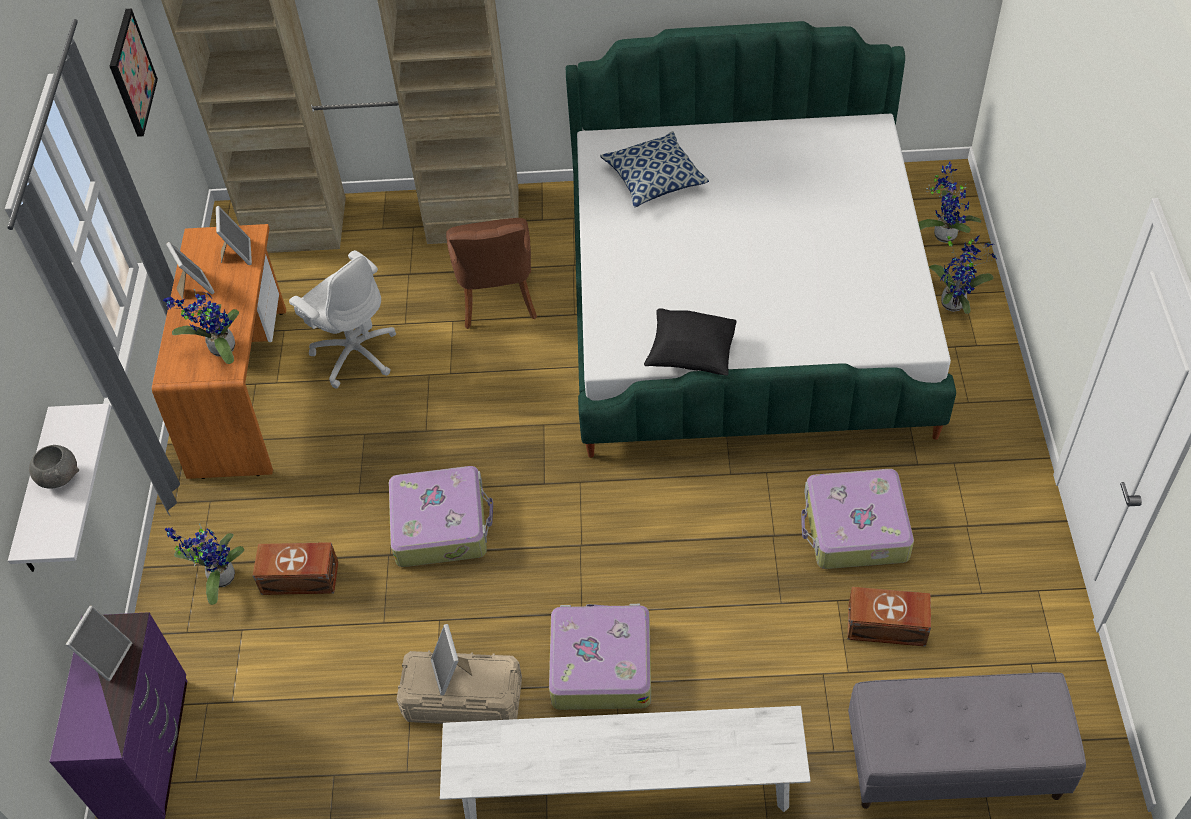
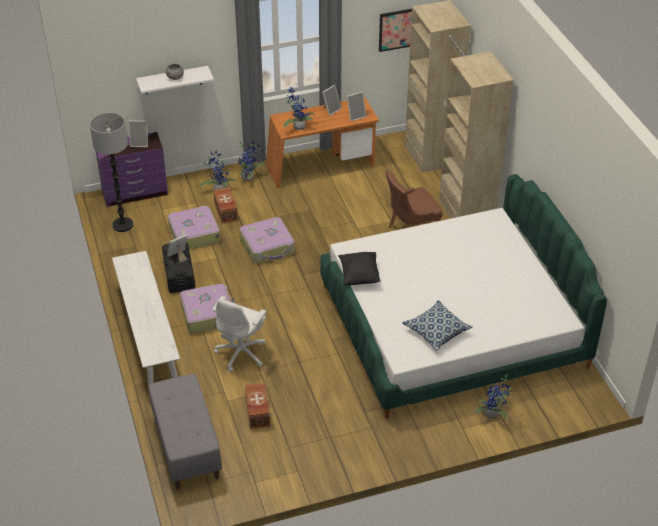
camera: 70 degrees right, 10 degrees down
white office chair [289,250,396,389] -> white office chair moved to [212,296,267,372]
beige storage box [396,651,522,724] -> black storage box [162,242,195,293]
pillow [600,131,709,208] -> pillow moved to [402,300,473,351]
suitcase [801,469,914,569] -> suitcase moved to [168,205,220,250]
potted plant [918,162,981,243] -> potted plant moved to [237,140,265,181]
none -> floor lamp [90,113,133,232]

